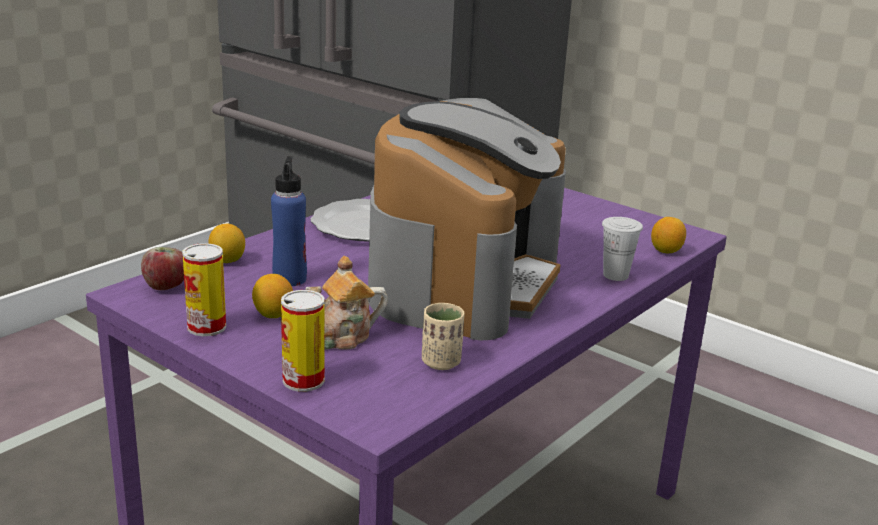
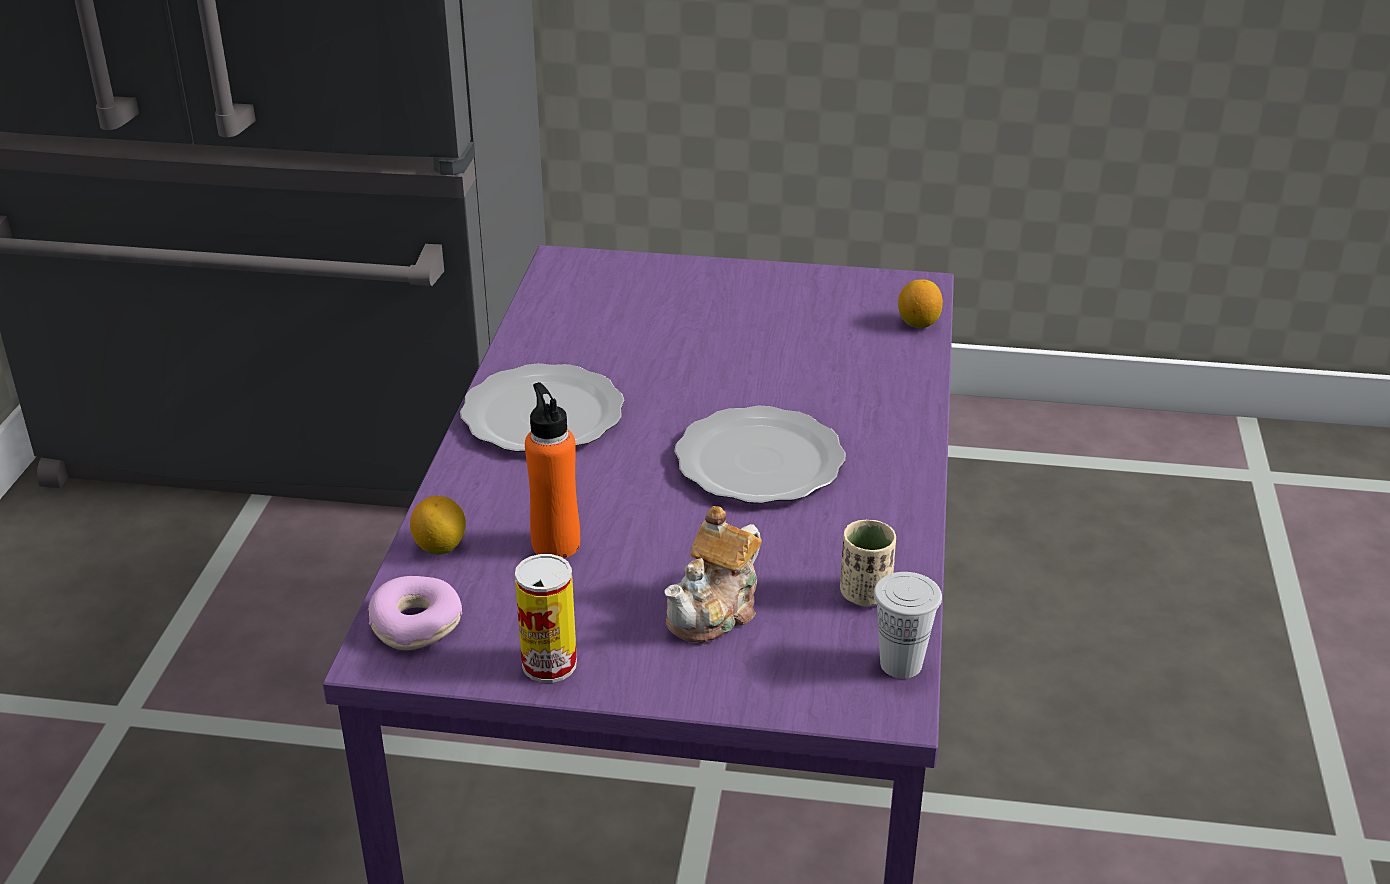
camera: 30 degrees left, 10 degrees up
apple [141,247,184,290] -> donut [368,576,462,650]
lemon [252,274,293,318] -> none
blue bottle [271,156,307,286] -> orange bottle [525,382,580,558]
can [281,290,325,392] -> none
coffee machine [368,98,566,341] -> plate [674,406,846,504]
white cup [602,217,643,281] -> white cup moved to [873,572,942,678]

